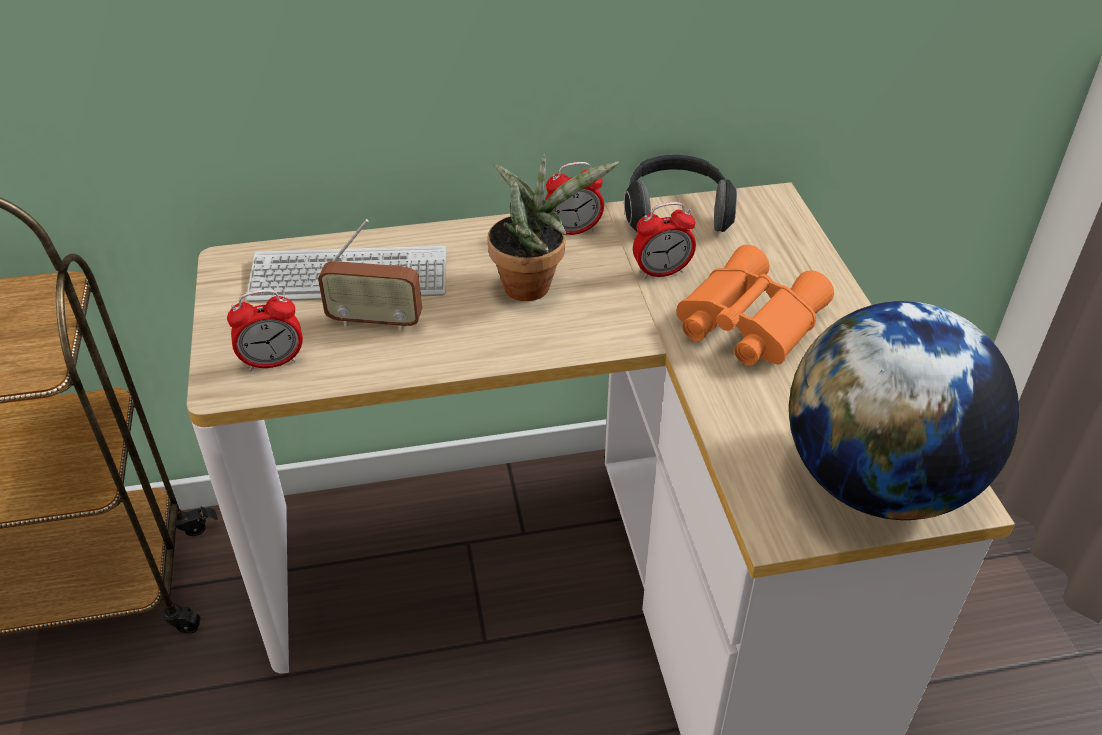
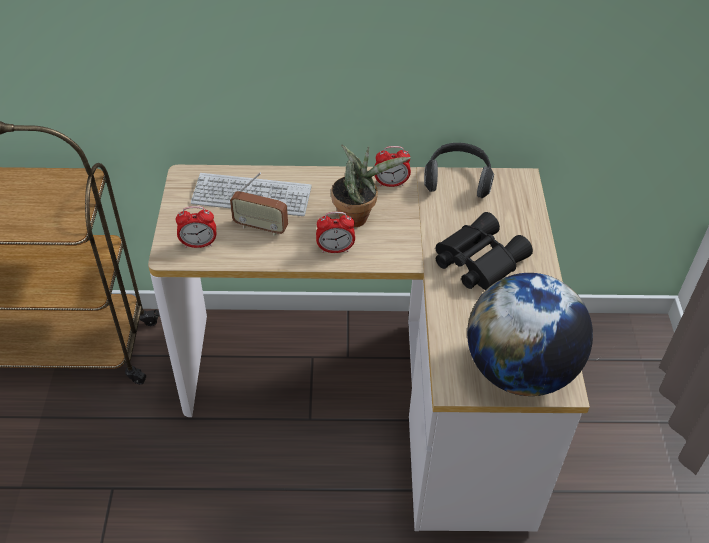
camera: 10 degrees right, 5 degrees up
alarm clock [633,202,696,279] -> alarm clock moved to [316,212,355,253]
orange binoculars [676,245,834,366] -> black binoculars [436,212,533,290]

